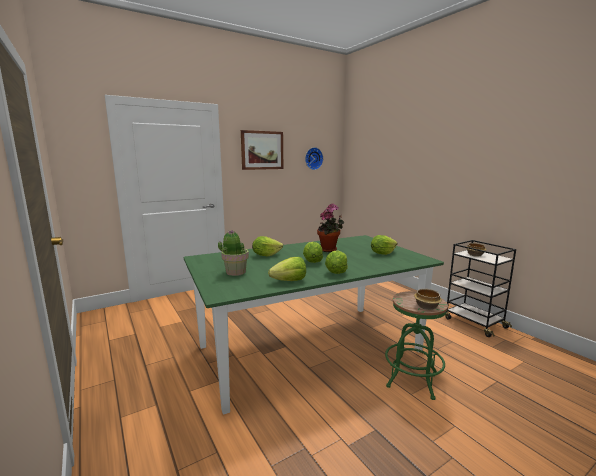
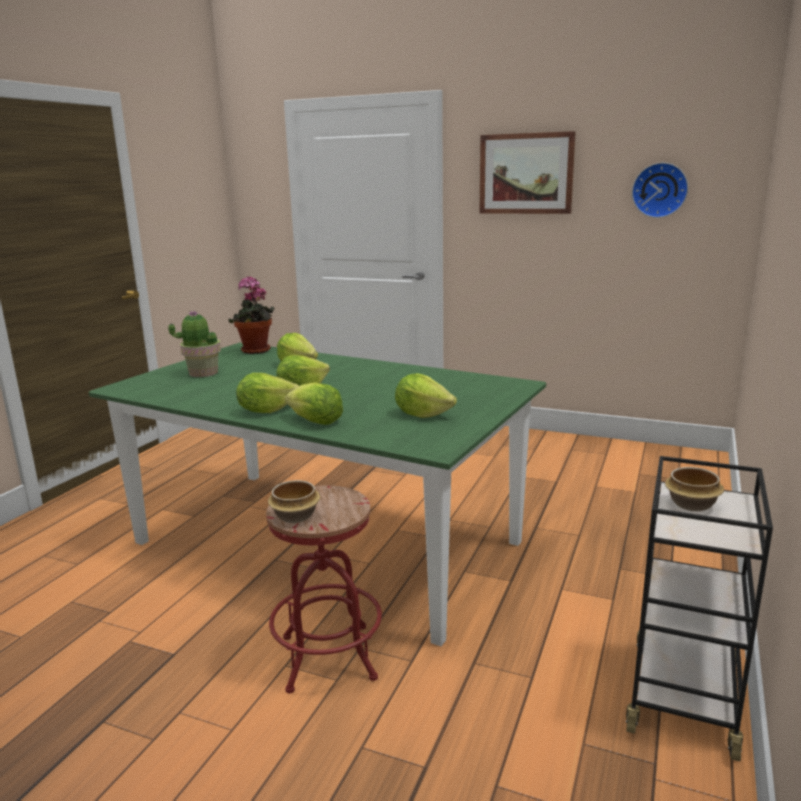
camera: 55 degrees right, 5 degrees up
lettuce [268,257,306,281] -> lettuce moved to [285,382,343,425]
potted plant [317,204,344,252] -> potted plant moved to [229,276,275,354]
green stool [385,291,448,400] -> red stool [266,485,382,693]

